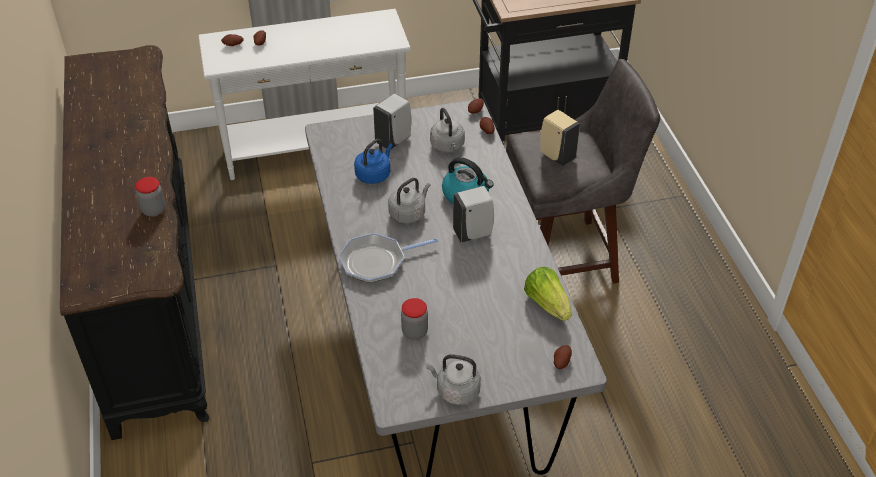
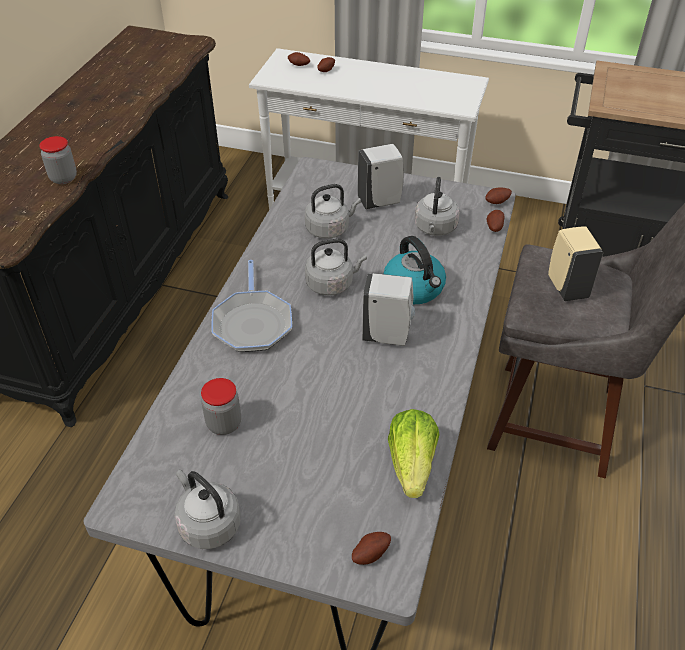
camera: 30 degrees right, 0 degrees up
frying pan [339,233,438,283] -> frying pan turned 105 degrees counterclockwise [211,260,292,352]
blue kettle [354,139,393,184] -> grey kettle [305,184,361,239]

